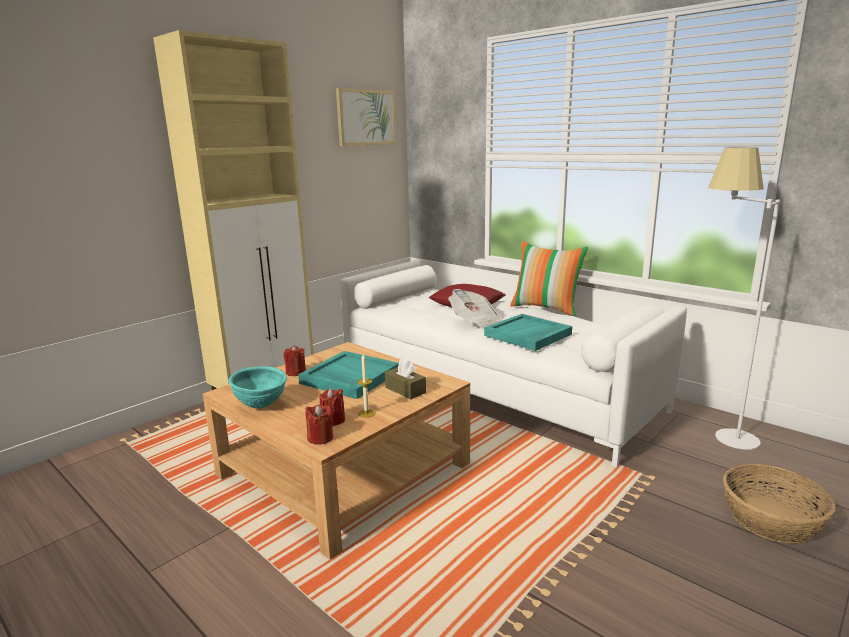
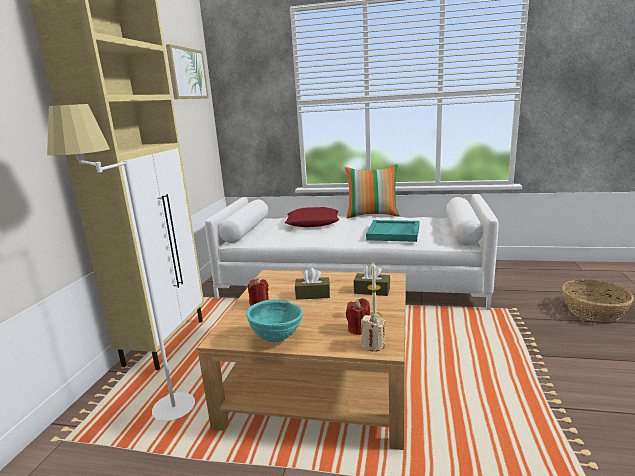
camera: 30 degrees left, 0 degrees up
turquoise tray [298,351,399,399] -> brown tissue box [295,268,330,300]
red candle [306,405,333,445] -> beige candle [361,313,386,351]
newspaper [448,289,501,329] -> none
white floor lamp [708,147,780,450] -> white floor lamp moved to [47,104,195,421]

